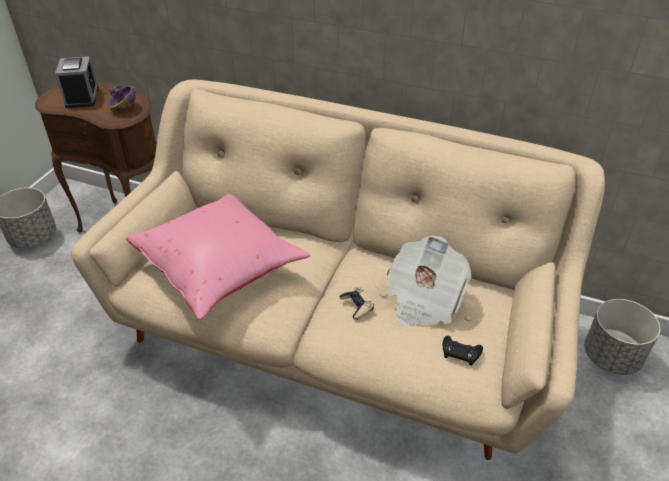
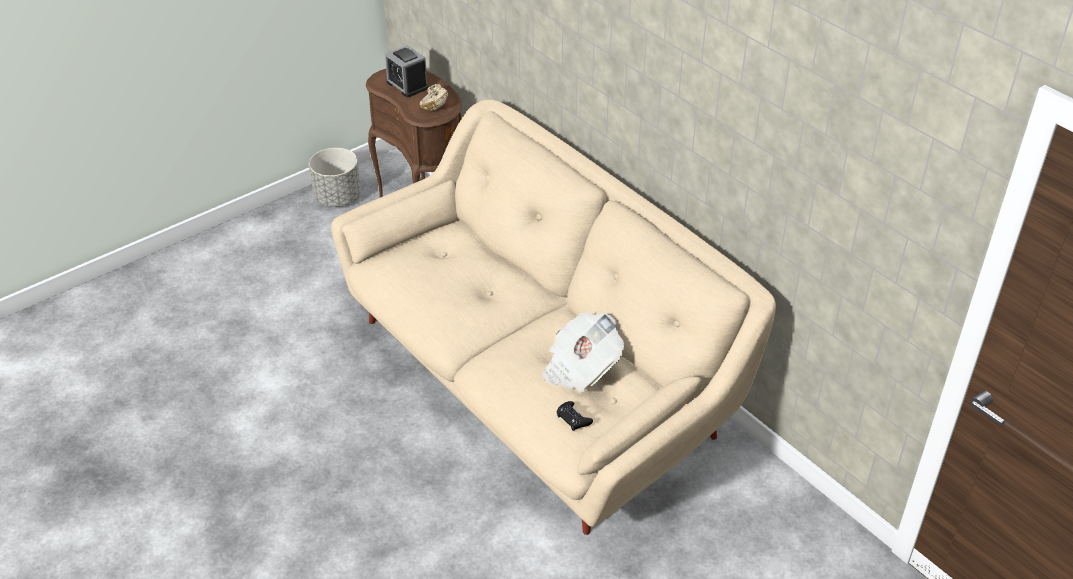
camera: 30 degrees right, 0 degrees up
alarm clock [55,56,98,108] -> alarm clock turned 120 degrees clockwise [385,45,428,97]
purple bowl [108,84,136,112] -> beige bowl [420,84,448,111]
pink pillow [126,194,310,320] -> none
beige game controller [339,287,374,320] -> none
grey planter [585,299,660,375] -> none

